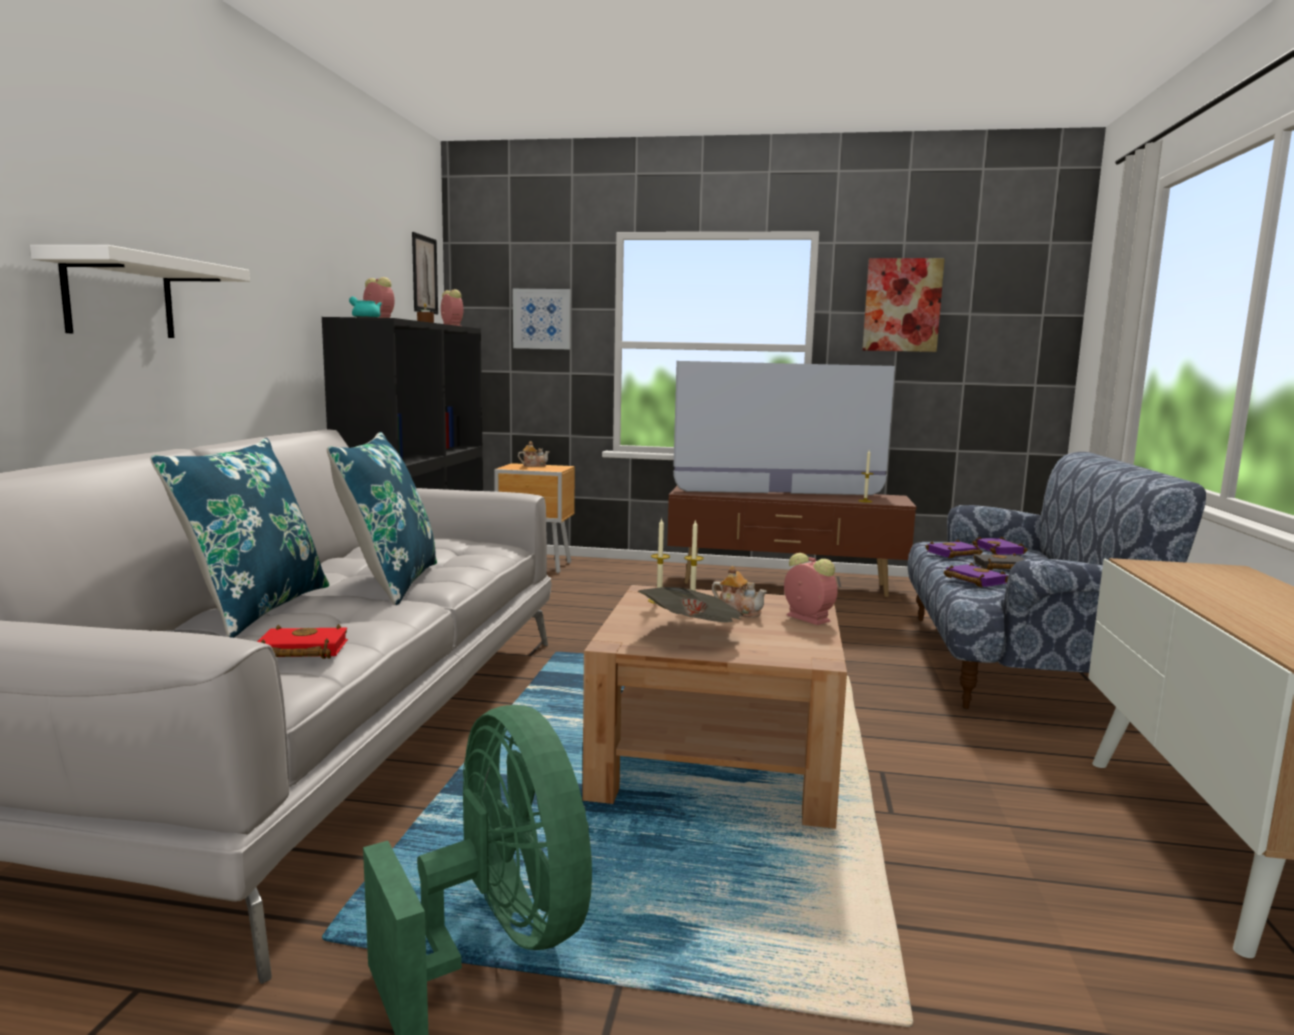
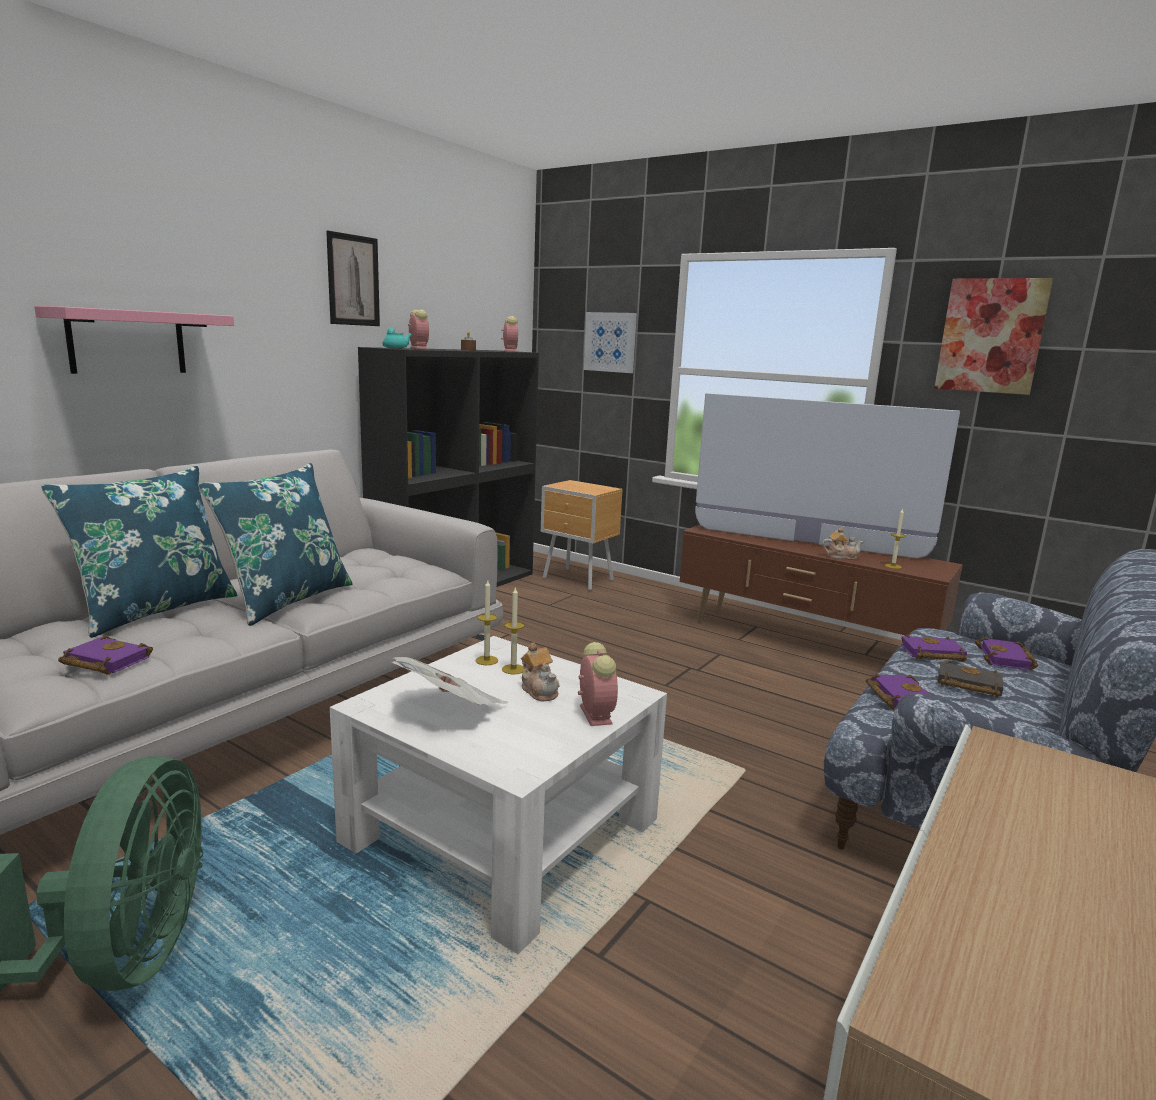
camera: 25 degrees right, 5 degrees up
white shelf [30,245,250,338] -> pink shelf [34,306,234,374]
red book [257,624,348,659] -> purple book [58,635,153,675]
picture [412,232,438,314] -> picture moved to [326,230,380,326]
teapot [518,441,550,467] -> teapot moved to [822,527,864,560]
brown coffee table [582,585,847,829] -> white coffee table [330,636,667,954]

